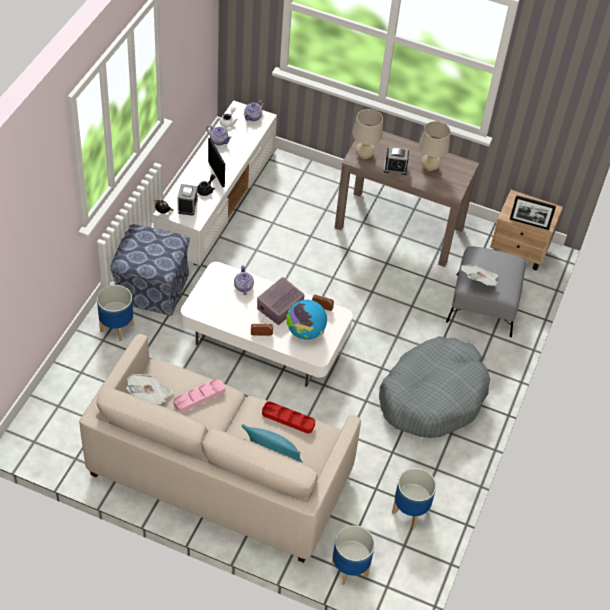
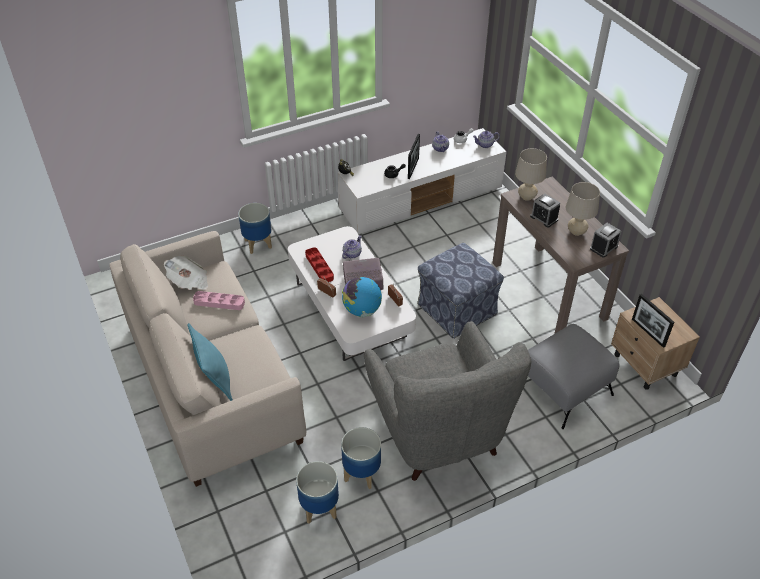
camera: 45 degrees right, 5 degrees down
ottoman [110,224,190,316] -> ottoman moved to [417,243,504,339]
alarm clock [177,184,198,216] -> alarm clock moved to [590,223,622,258]
red tray [262,401,315,434] -> red tray moved to [305,247,334,282]
planter [332,525,375,585] -> planter moved to [341,427,381,489]
grey dog bed [379,336,490,438] -> grey armchair [364,321,531,481]
newspaper [461,265,498,286] -> none

